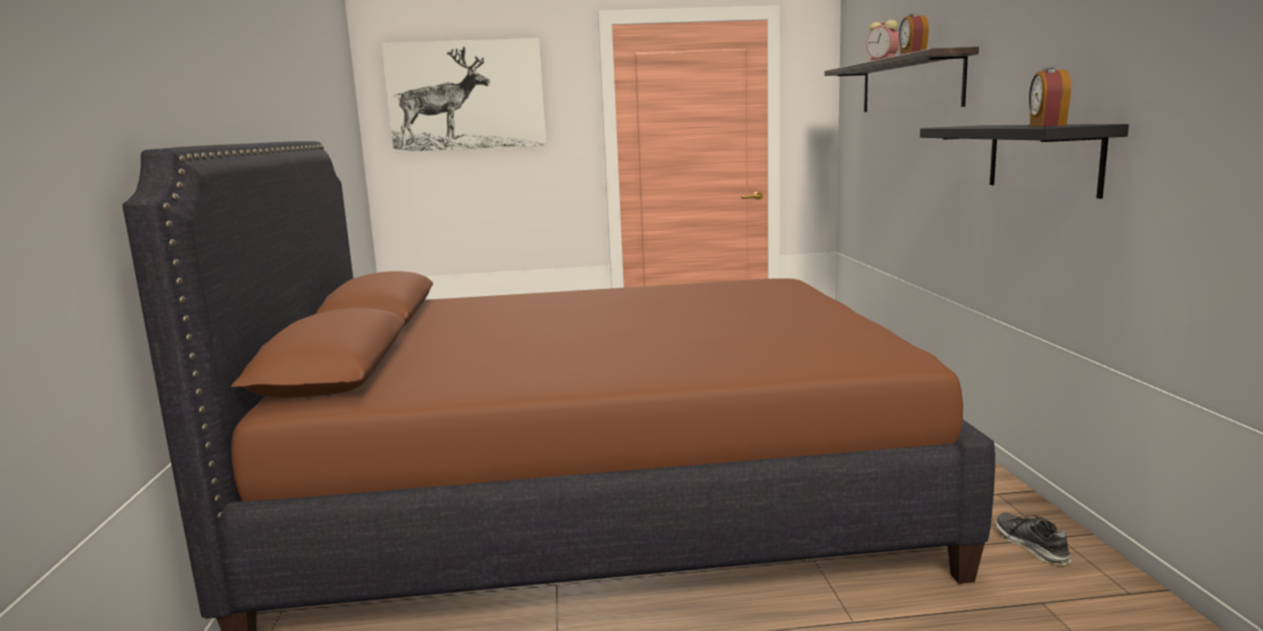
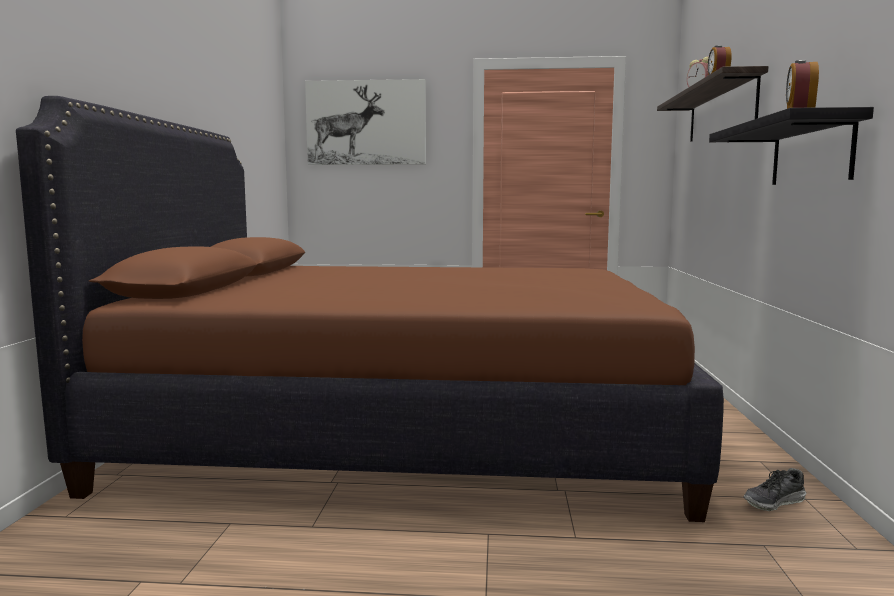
camera: 10 degrees right, 5 degrees down
shoe [995,512,1071,565] -> shoe turned 105 degrees counterclockwise [743,468,806,511]

